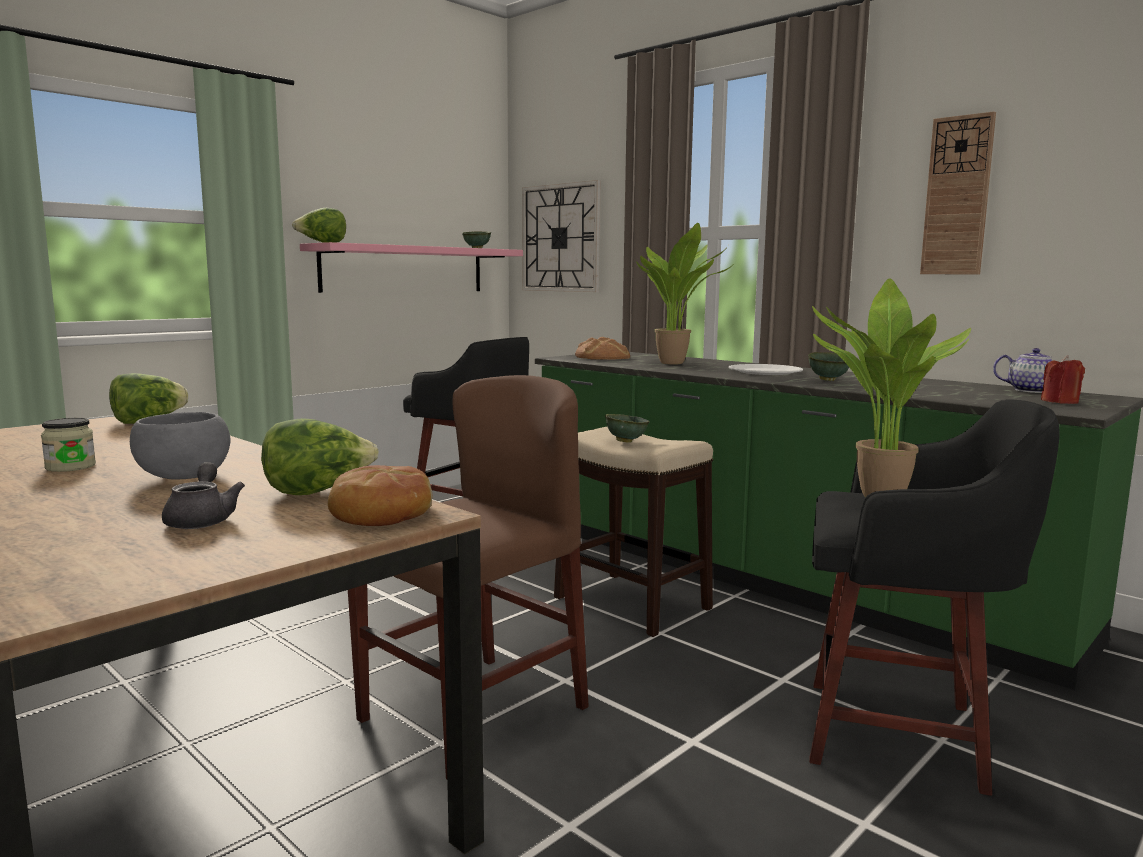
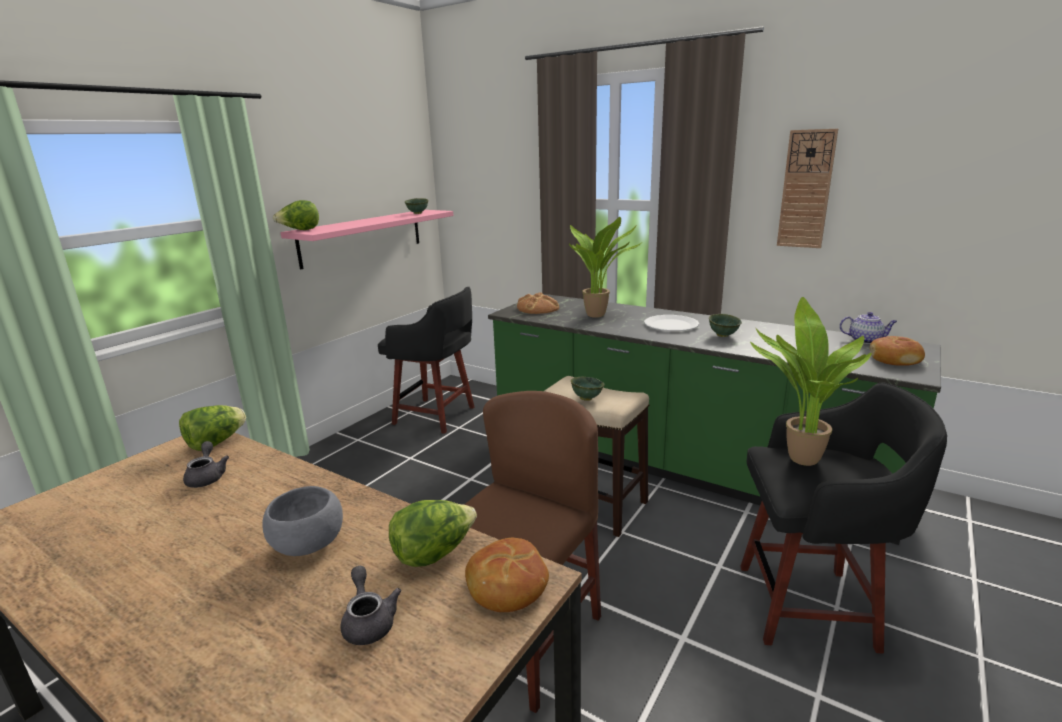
camera: 10 degrees left, 10 degrees up
jar [41,418,96,472] -> none
wall clock [522,180,601,292] -> none
red candle [1041,355,1085,404] -> bread [870,336,925,366]
none -> grey teapot [183,441,229,488]

